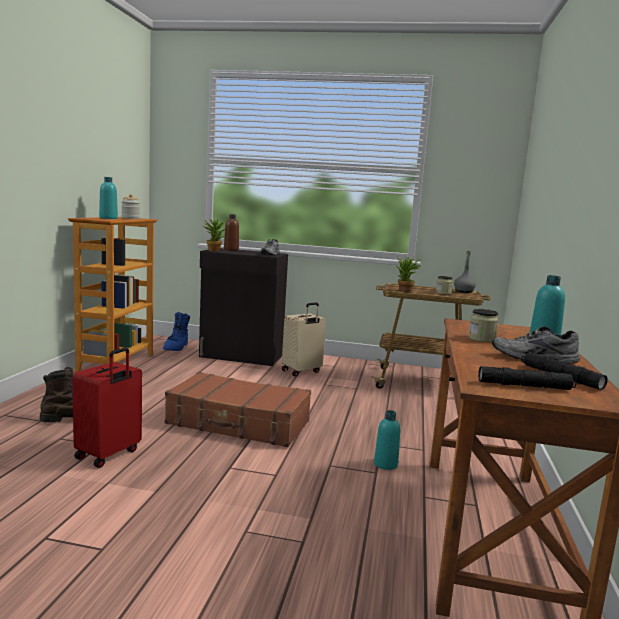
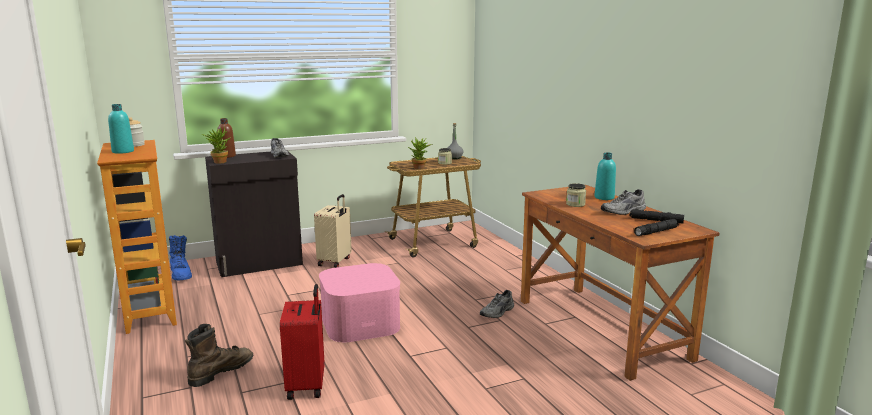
camera: 35 degrees left, 5 degrees up
brown suitcase [165,372,311,447] -> pink storage box [319,263,400,342]
turquoise bottle [374,410,400,470] -> grey shoe [480,290,514,318]

